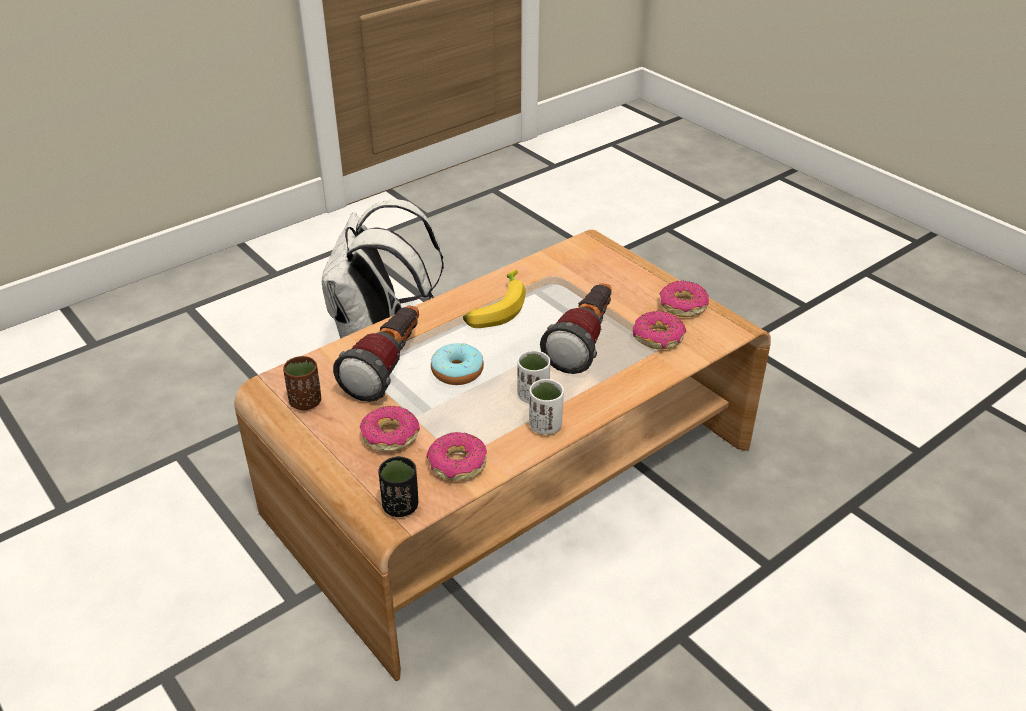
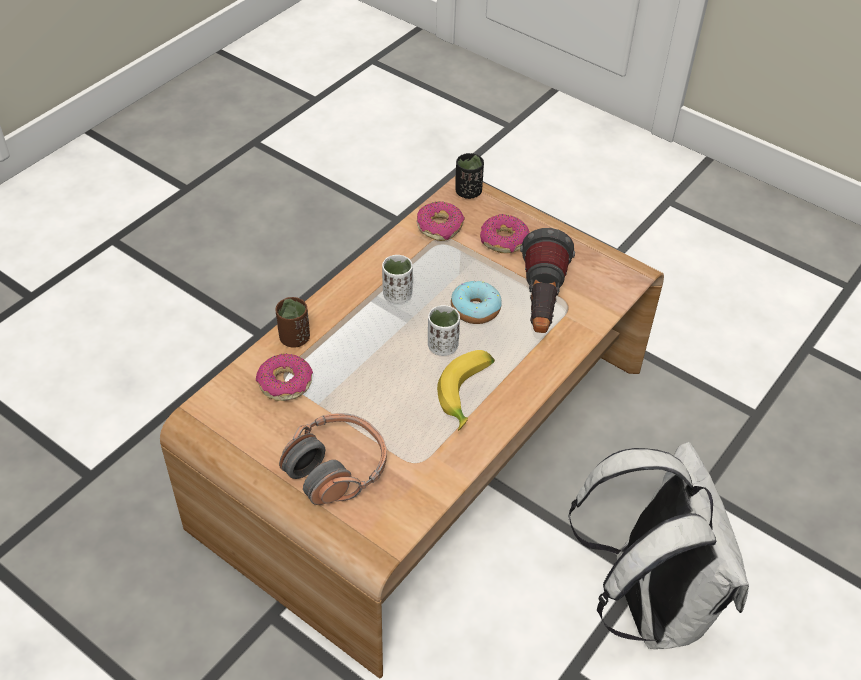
camera: 165 degrees right, 10 degrees up
brown cup [283,356,321,410] -> brown cup moved to [275,297,310,348]
white cup [529,379,564,435] -> white cup moved to [428,305,460,356]
flashlight [540,283,612,374] -> none
donut [659,281,709,317] -> none
none -> headphones [279,413,387,505]

